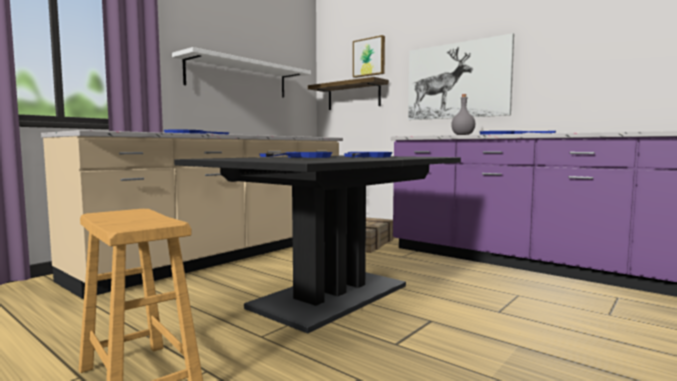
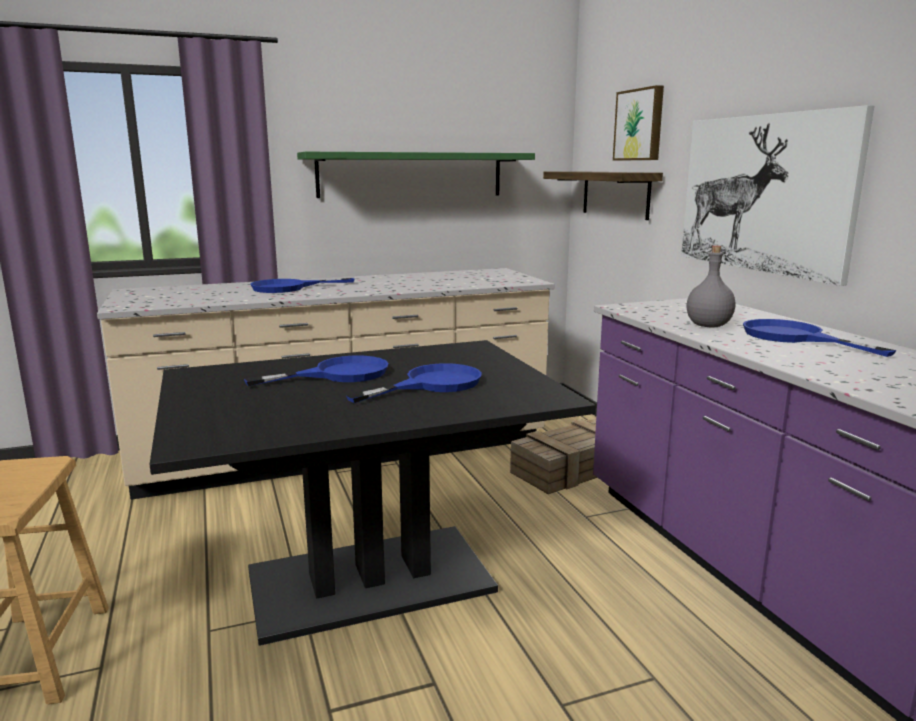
camera: 30 degrees right, 10 degrees up
white shelf [172,47,311,98] -> green shelf [297,152,535,198]

